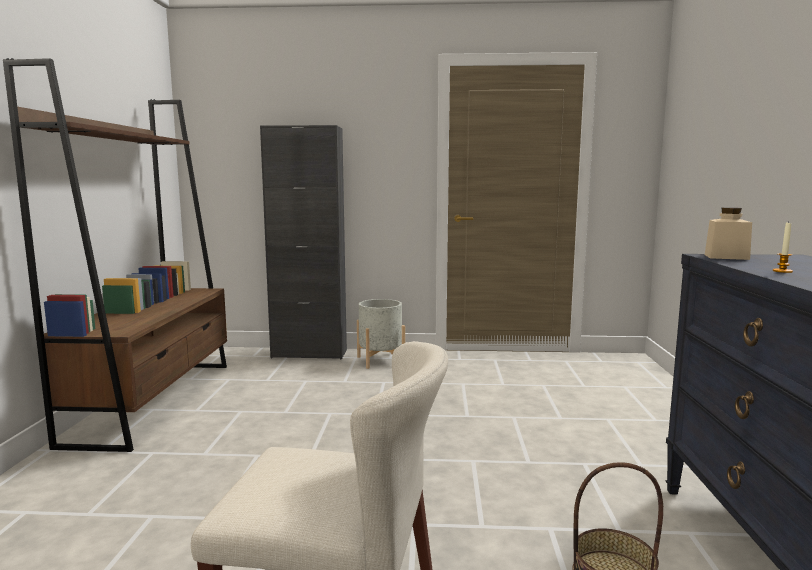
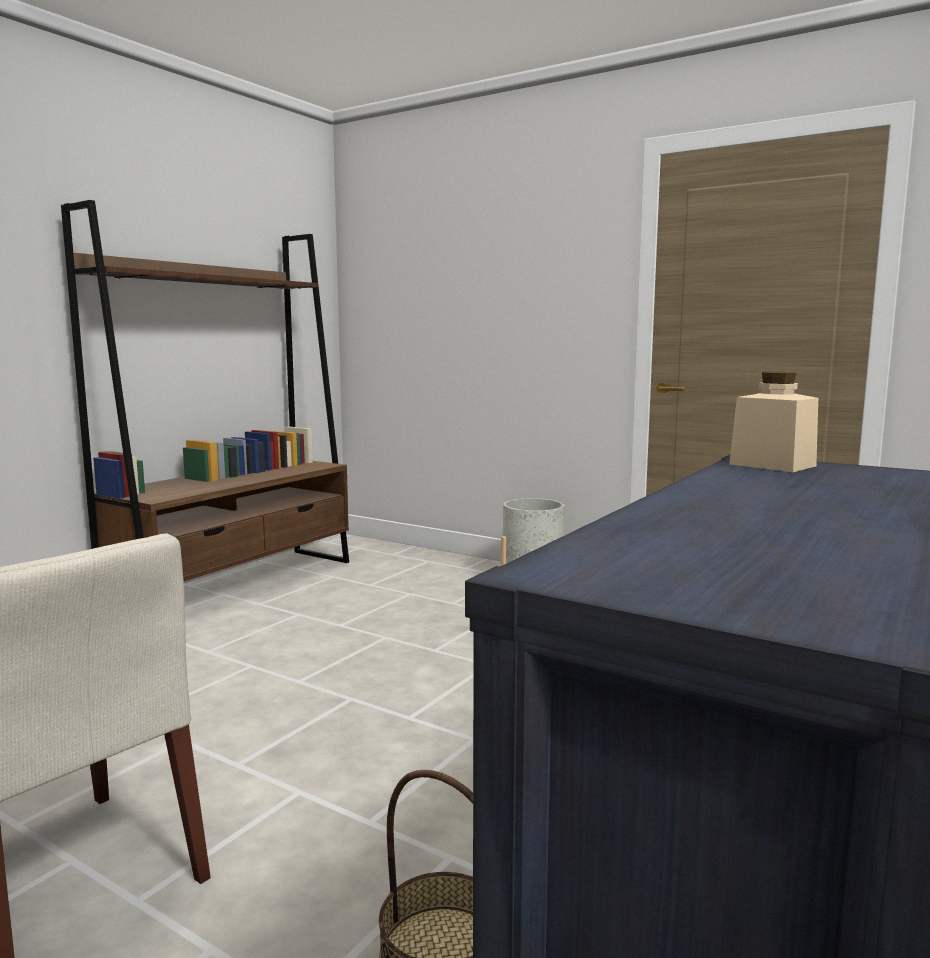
camera: 30 degrees right, 0 degrees up
black cabinet [260,125,347,360] -> none
candle [773,222,793,273] -> none

